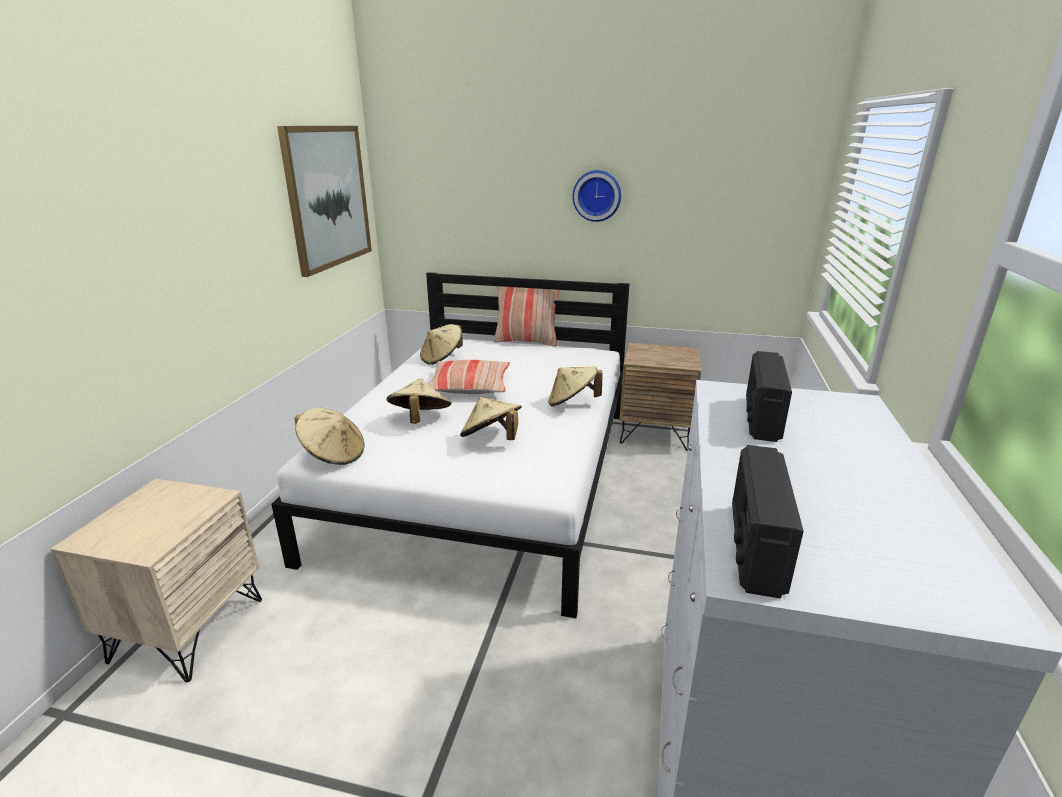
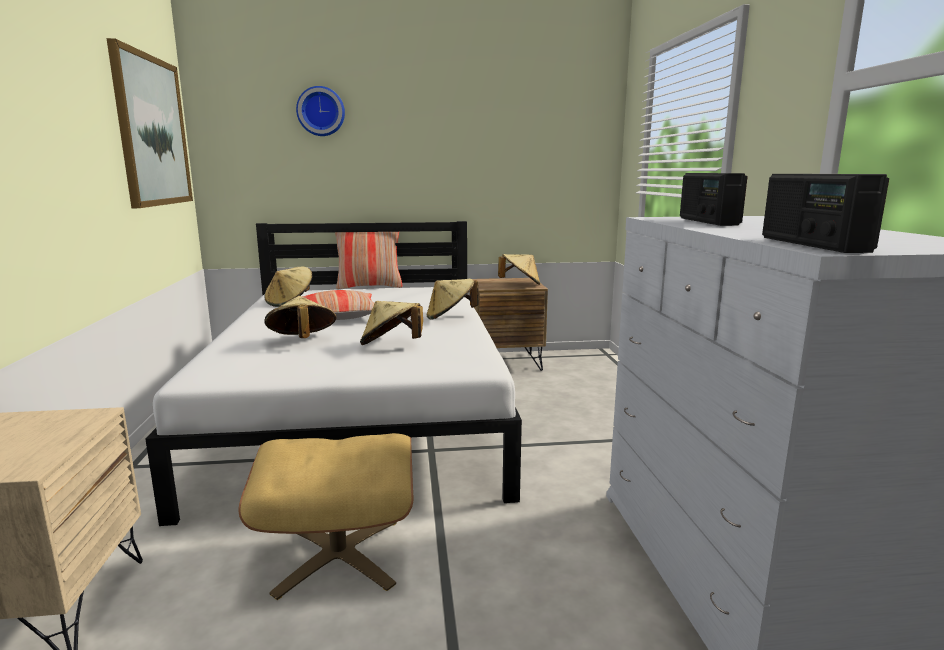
camera: 20 degrees left, 10 degrees down
beige hat [295,408,364,465] -> beige hat moved to [498,254,540,285]
wall clock [573,170,621,222] -> wall clock moved to [296,86,345,136]
none -> beige ottoman [239,433,414,600]

